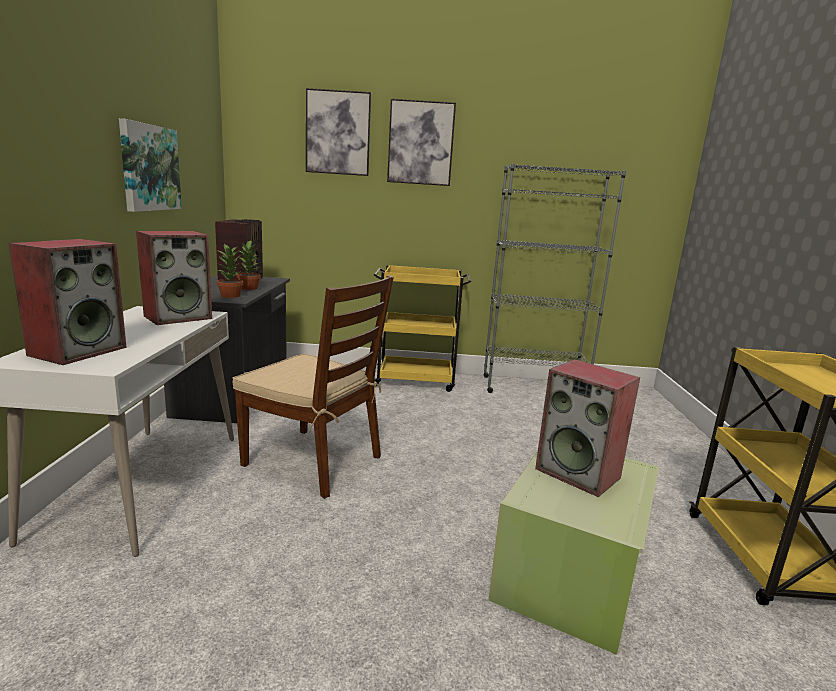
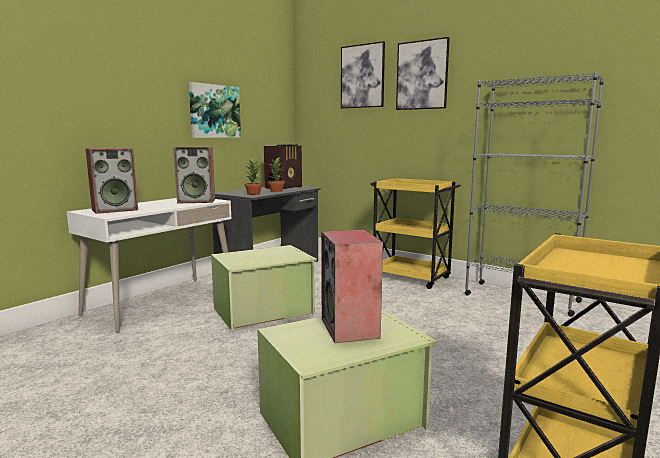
camera: 35 degrees right, 5 degrees down
brown chair [233,275,394,499] -> green storage box [211,245,317,331]

